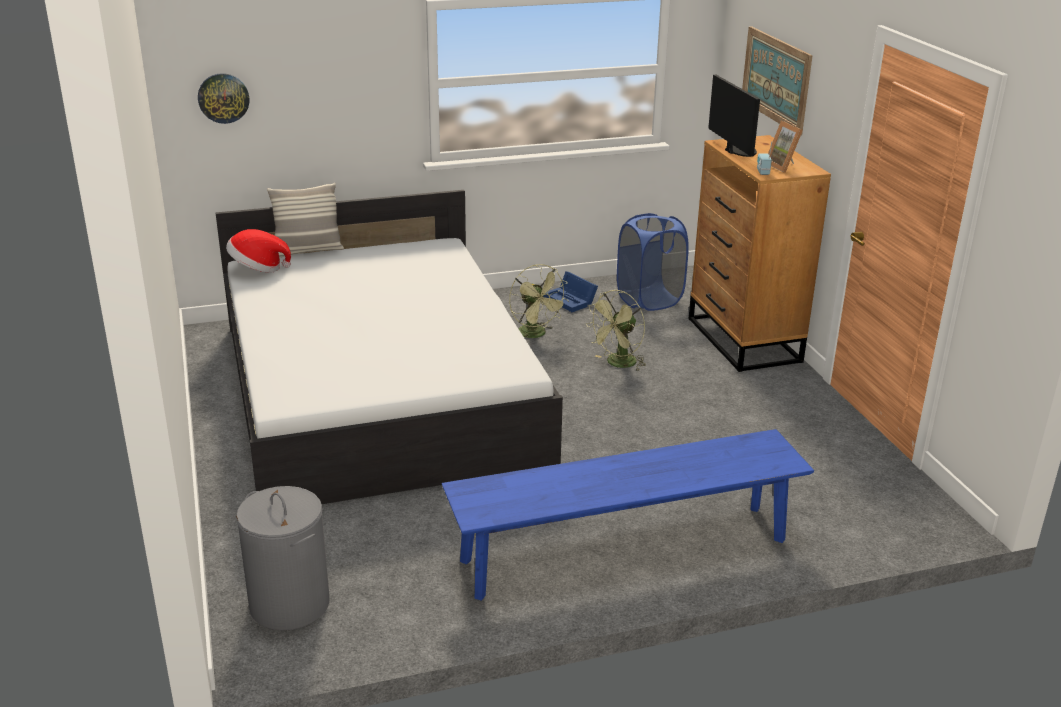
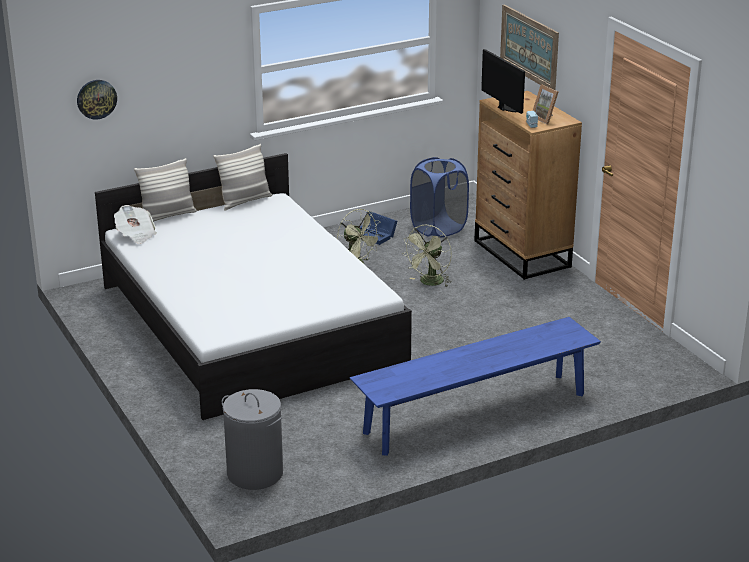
camera: 10 degrees left, 0 degrees up
hat [226,229,291,273] -> newspaper [114,205,157,244]
none -> pillow [213,144,272,211]

